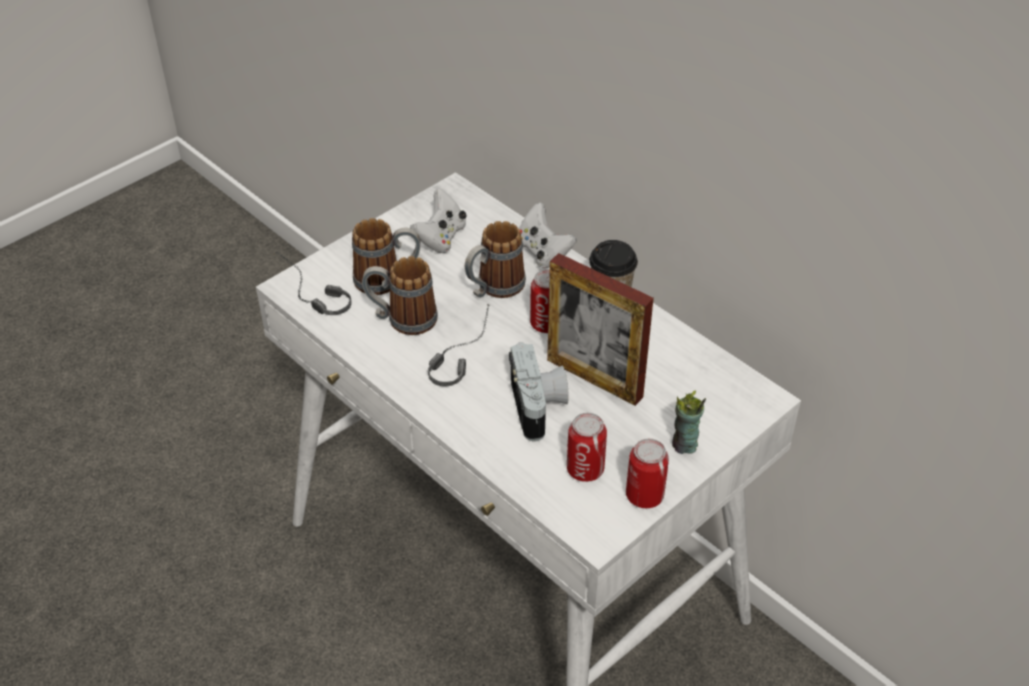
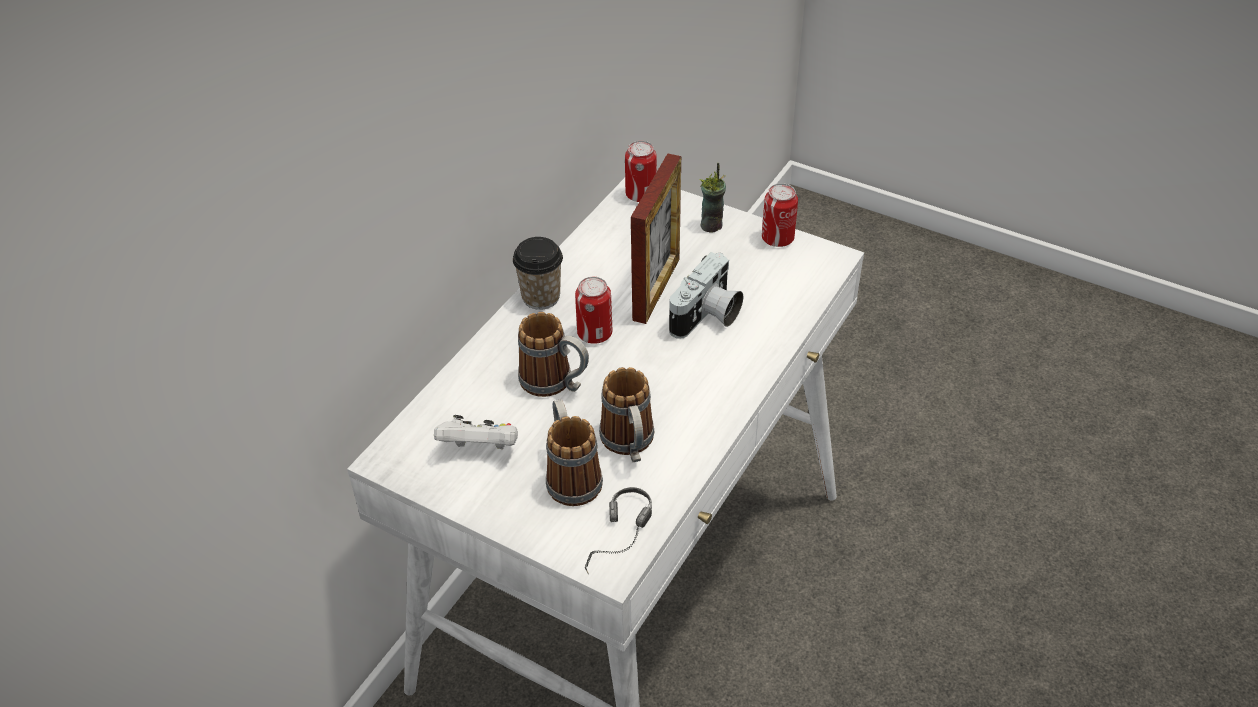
camera: 105 degrees left, 0 degrees up
headphones [428,304,490,387] -> none
camera [509,342,569,441] -> camera turned 150 degrees clockwise [669,252,743,339]
white game controller [519,203,576,268] -> none
can [567,413,607,482] -> can moved to [625,141,657,202]

